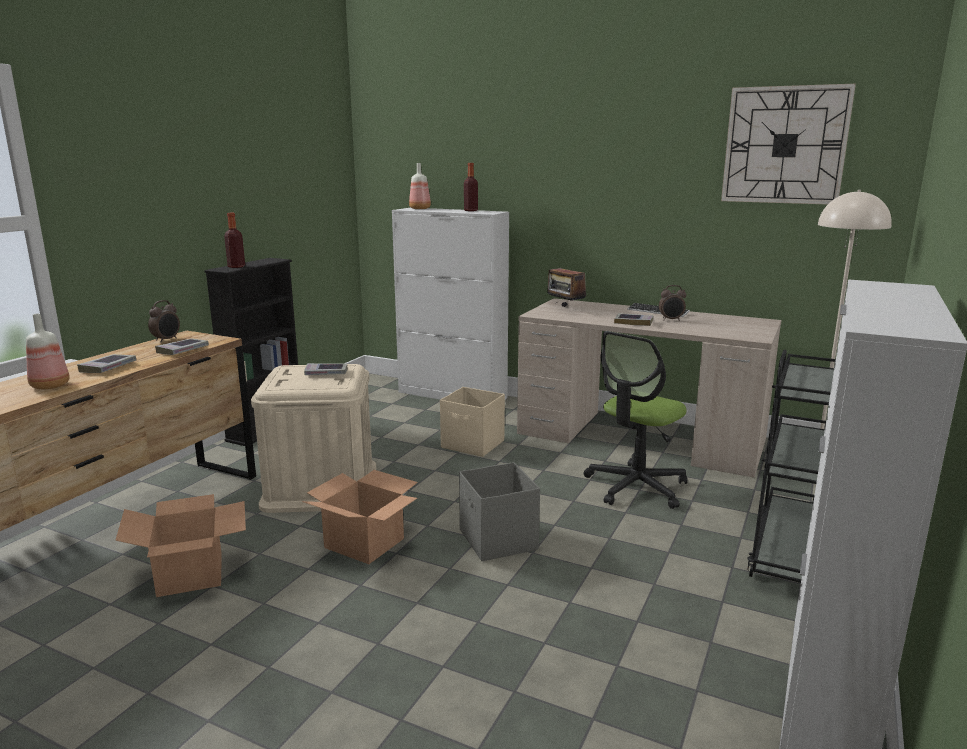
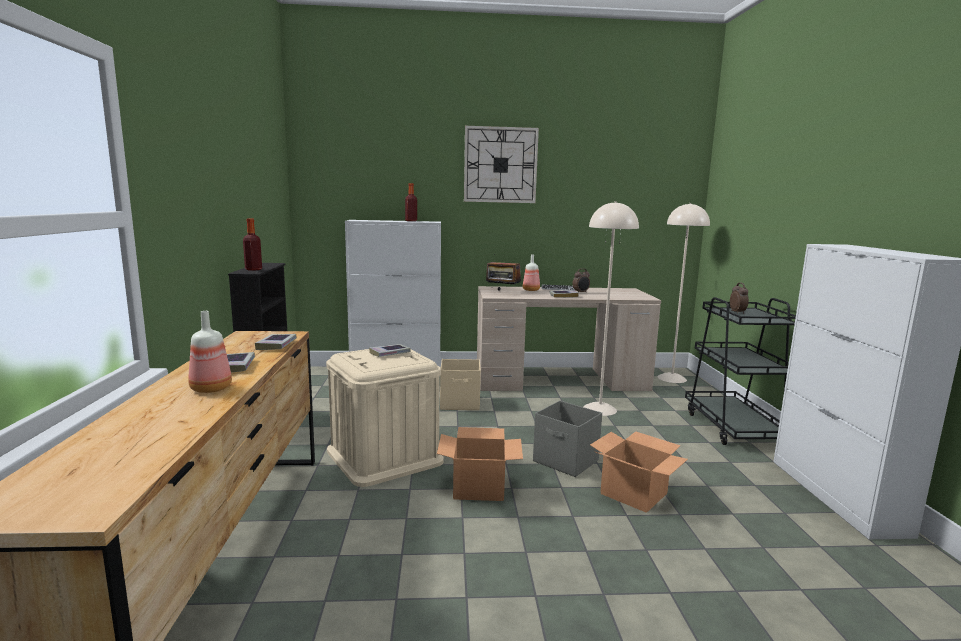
camera: 30 degrees left, 5 degrees down
cardboard box [115,494,246,597] -> cardboard box moved to [590,431,688,513]
alarm clock [148,300,180,342] -> alarm clock moved to [730,283,749,314]
bottle [409,163,431,209] -> bottle moved to [523,254,540,291]
office chair [584,331,687,509] -> beige floor lamp [584,201,639,416]
wall clock [721,84,856,204] -> wall clock moved to [464,126,539,203]

